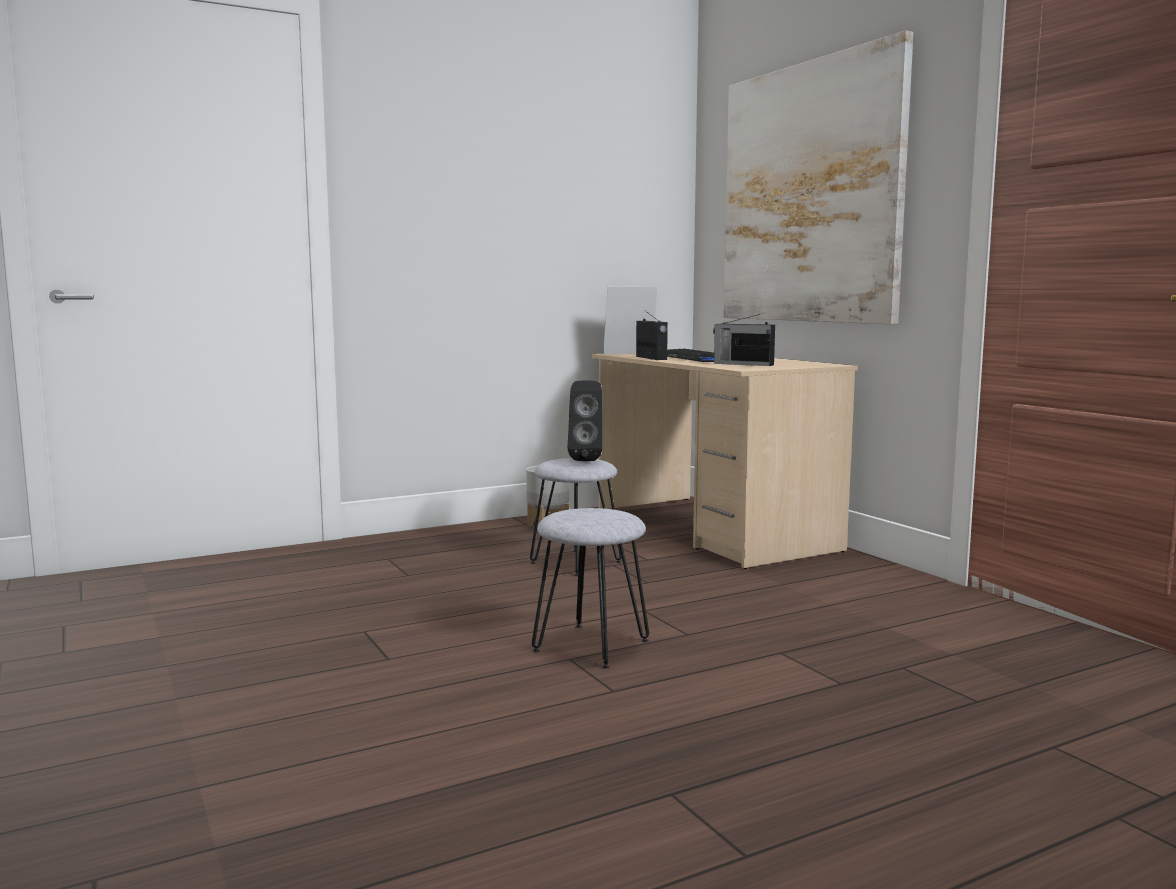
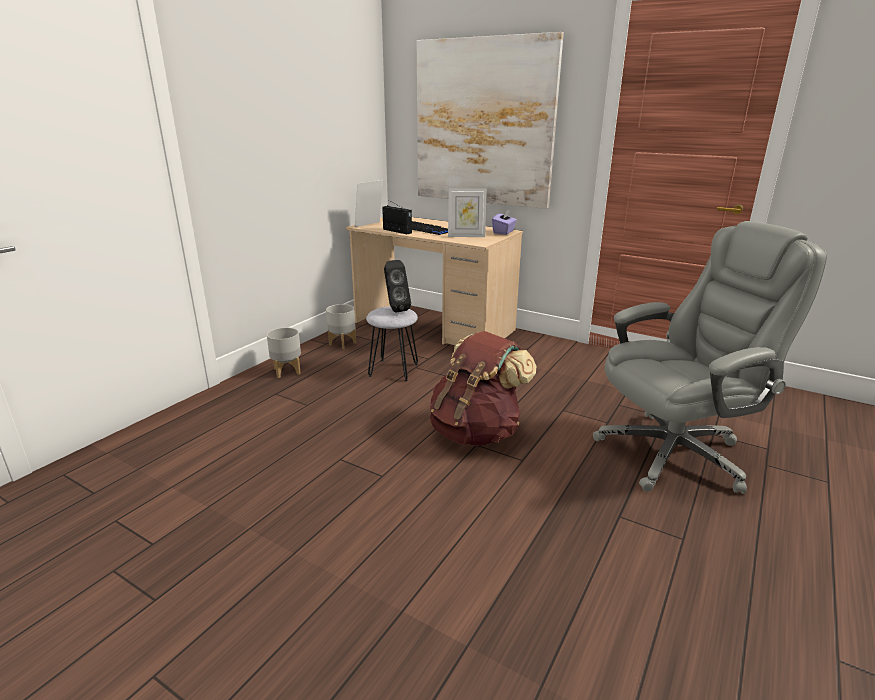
camera: 30 degrees left, 15 degrees up
grey stool [532,508,649,669] -> brown backpack [429,331,536,446]
radio [713,313,775,366] -> picture frame [448,188,487,237]
none -> grey planter [267,327,301,378]
none -> purple tissue box [492,210,517,235]
none -> grey office chair [593,221,827,494]

